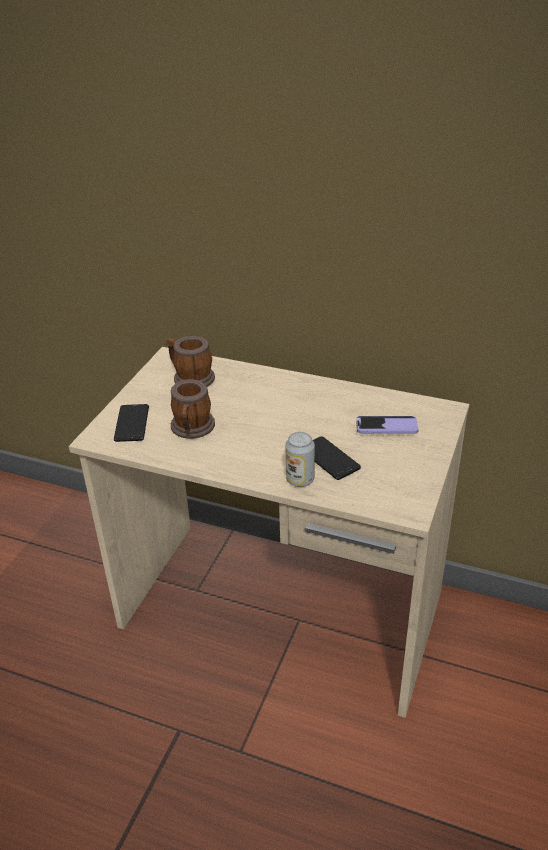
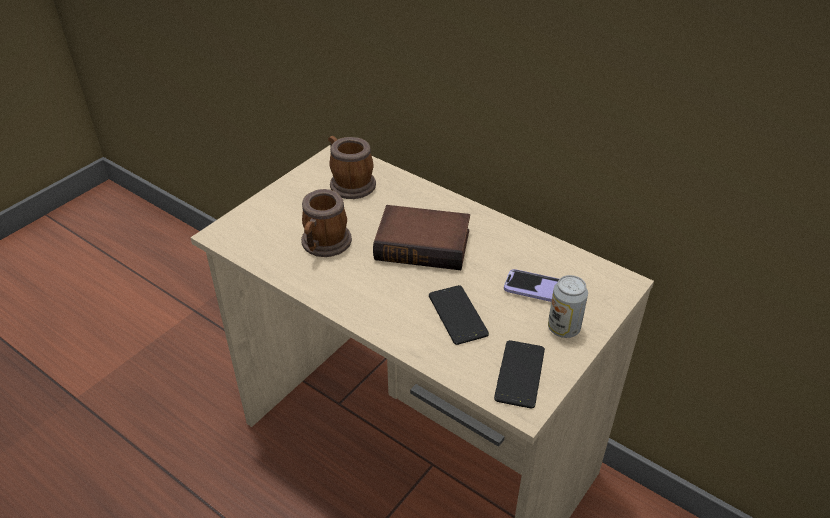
camera: 15 degrees right, 5 degrees up
phone [114,404,149,442] -> phone moved to [494,340,545,409]
can [286,432,315,487] -> can moved to [548,275,588,338]
none -> book [373,205,470,270]

